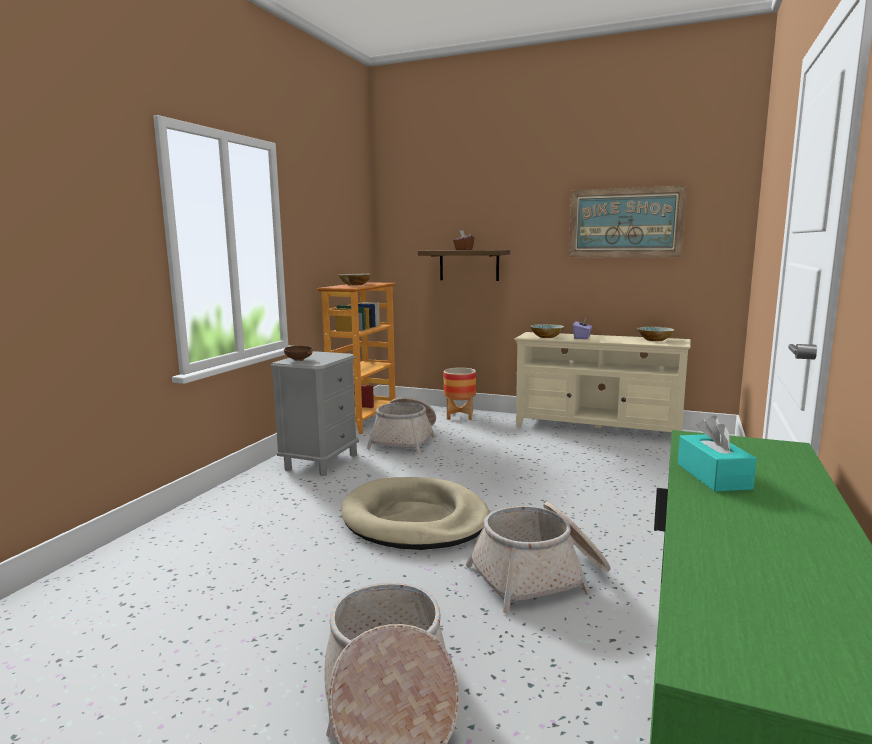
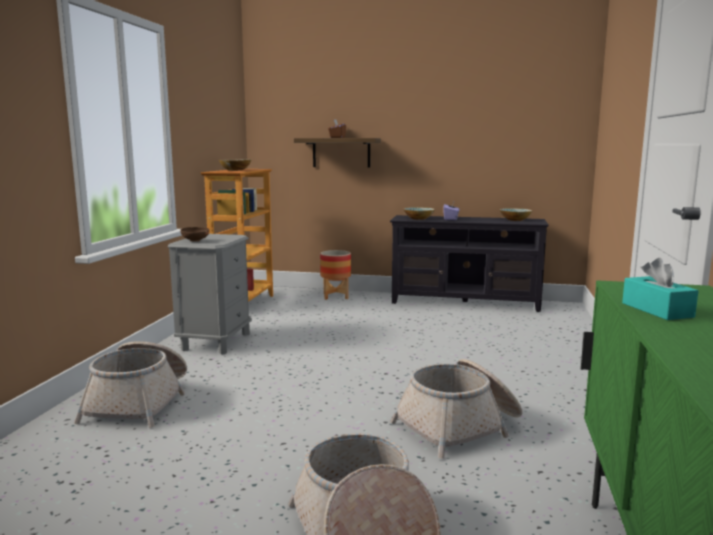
camera: 10 degrees left, 0 degrees up
beige dog bed [341,477,490,550] -> none
basket [366,397,436,454] -> basket moved to [74,341,187,428]
beige tv stand [514,332,691,432] -> black tv stand [390,215,549,312]
picture [569,186,686,257] -> none

